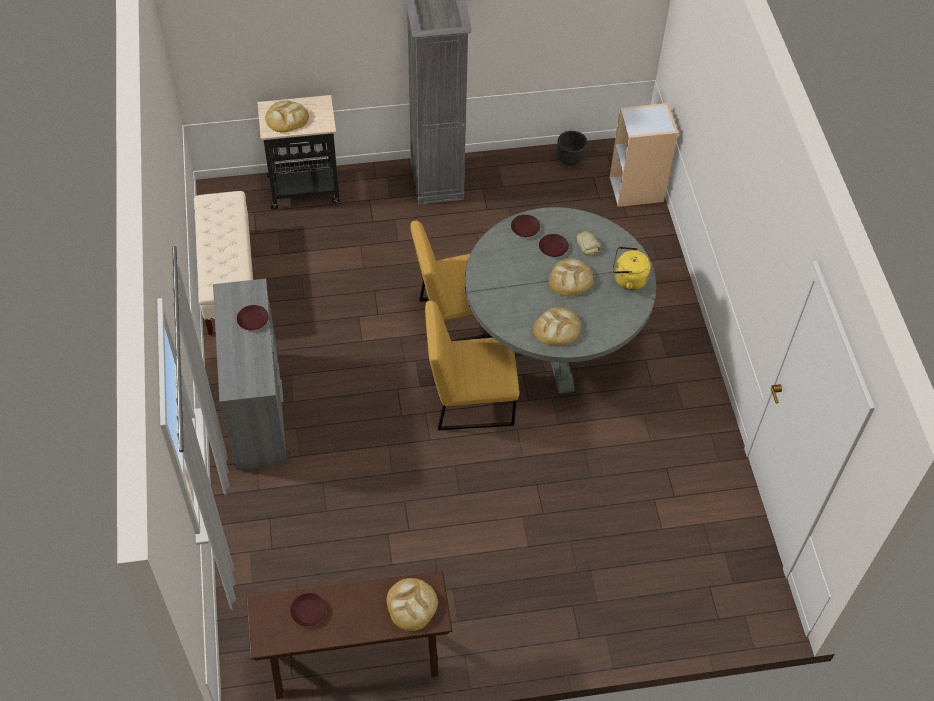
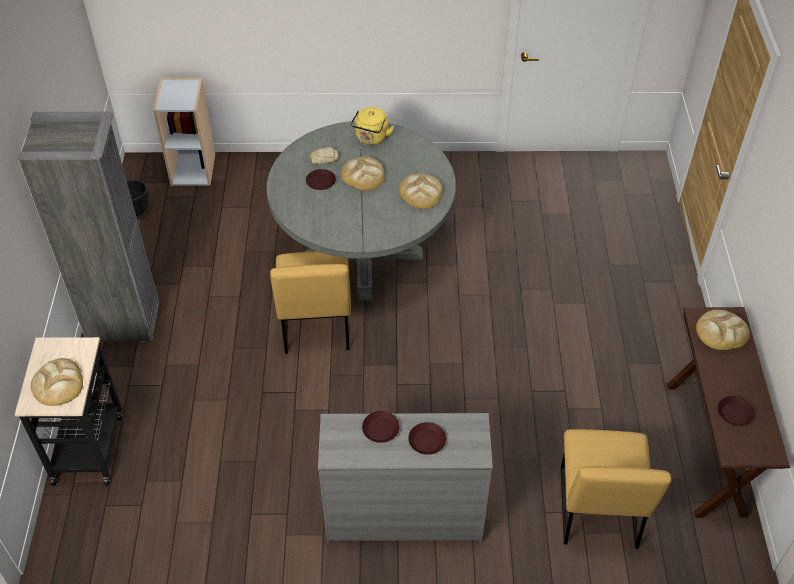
camera: 80 degrees left, 5 degrees down
beige bench [194,191,254,335] -> none
yellow chair [425,301,519,430] -> yellow chair moved to [561,429,672,549]
brown plate [511,215,540,237] -> brown plate moved to [408,422,446,455]

